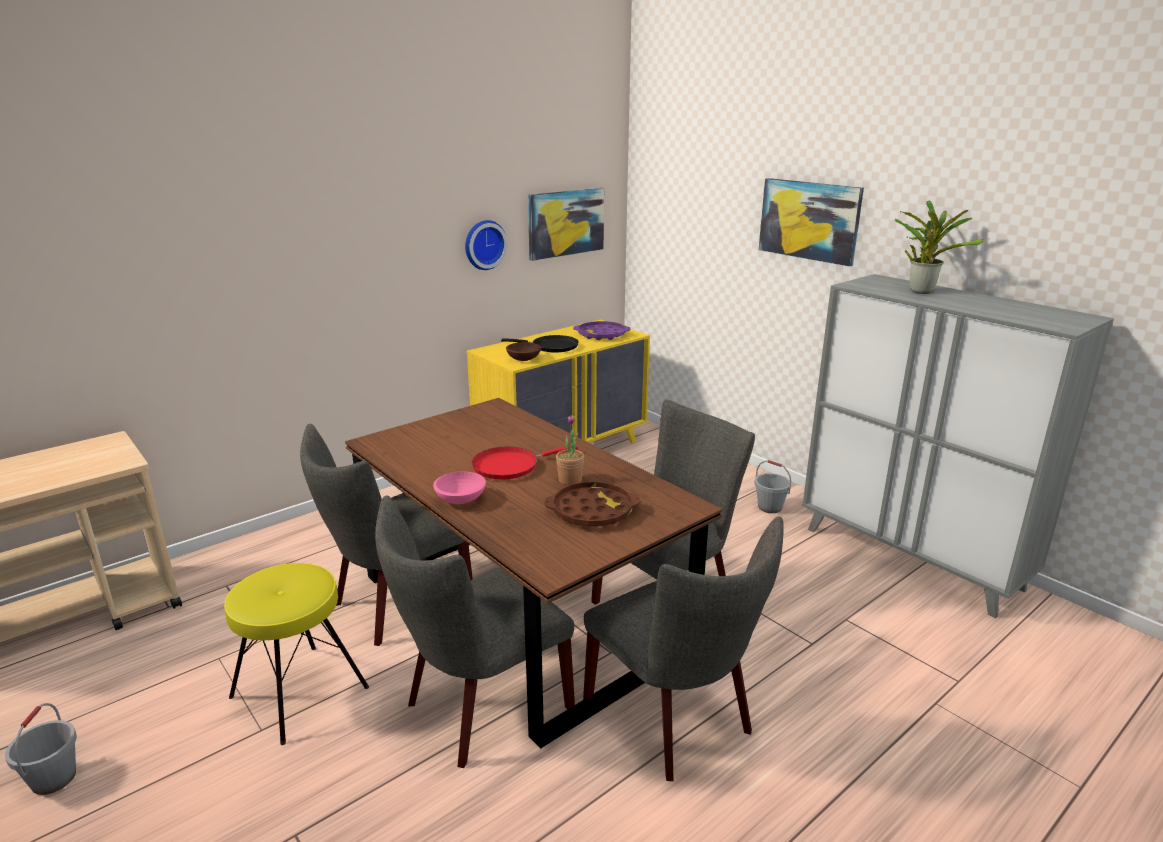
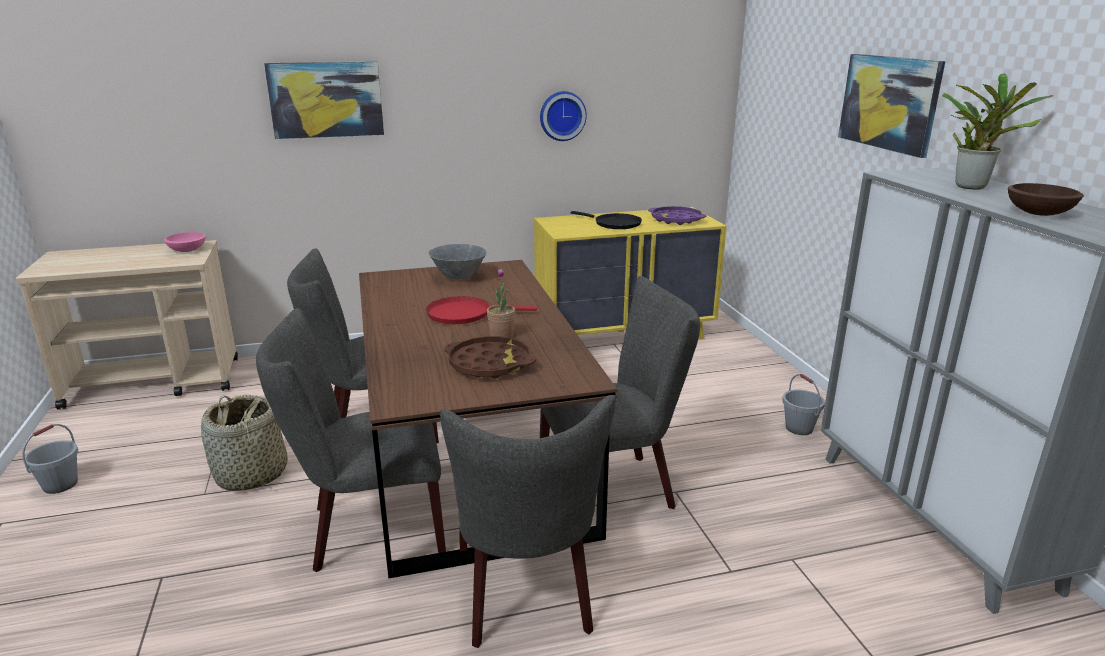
camera: 25 degrees right, 0 degrees up
yellow stool [224,563,369,745] -> basket [201,395,288,491]
pink bowl [433,472,486,504] -> pink bowl moved to [164,232,206,252]
brown bowl [506,342,541,361] -> brown bowl moved to [1008,183,1084,216]
picture [528,188,604,261] -> picture moved to [264,61,384,139]
none -> grey bowl [428,244,487,279]

